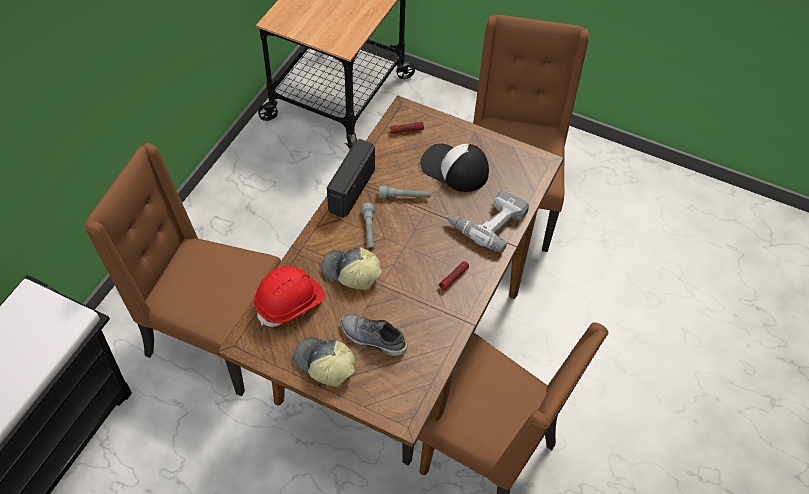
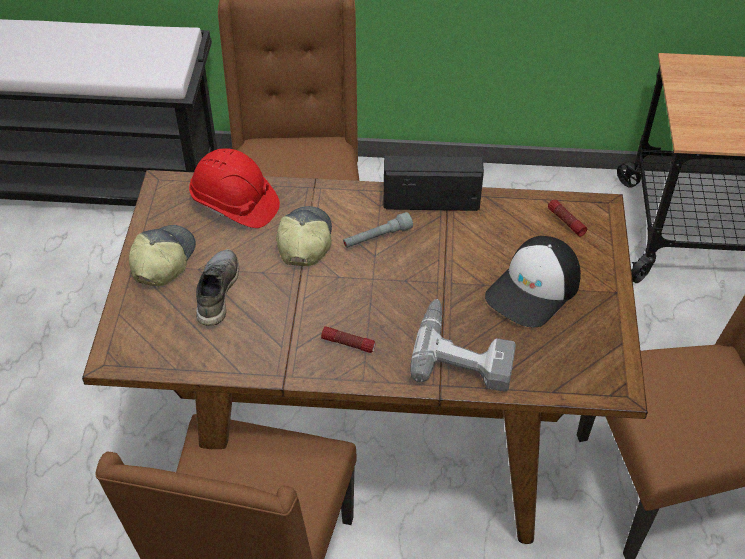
camera: 70 degrees right, 5 degrees down
grey flashlight [379,185,431,198] -> none
cap [420,143,489,192] -> cap turned 150 degrees counterclockwise [485,236,581,327]

